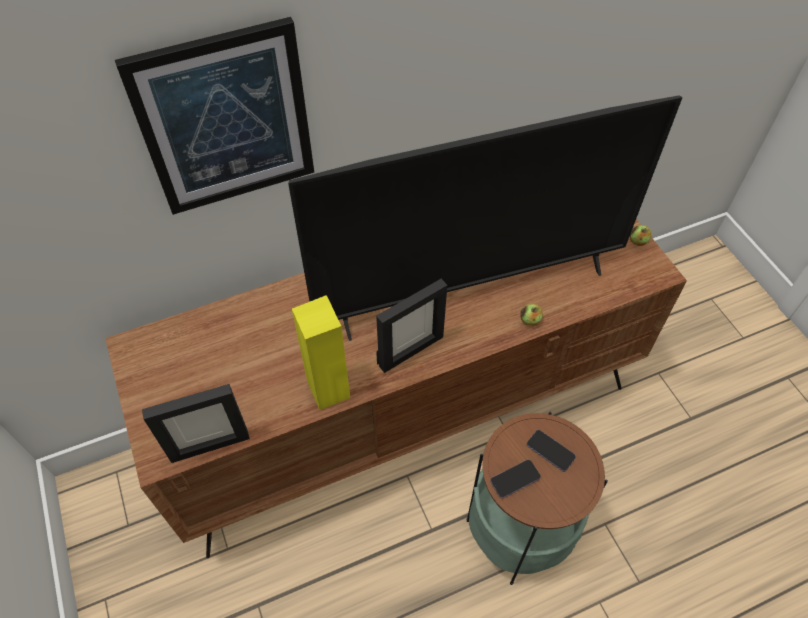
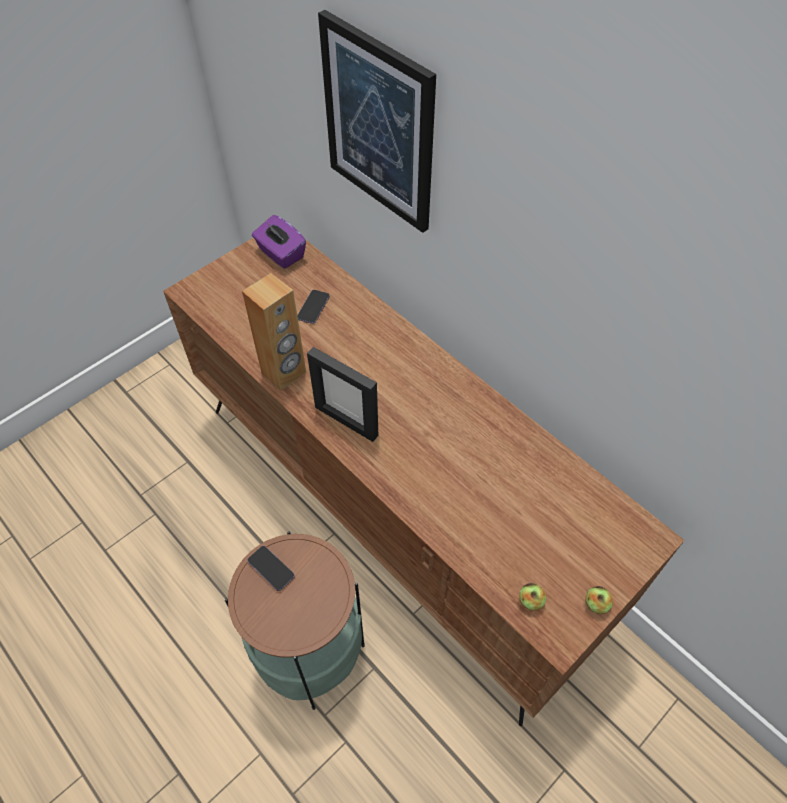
camera: 70 degrees right, 0 degrees up
picture frame [142,384,250,463] -> none
television [288,95,683,341] -> none
yellow speaker [292,295,350,410] -> brown speaker [242,273,306,391]
apple [520,303,543,326] -> apple moved to [519,583,546,611]
phone [527,430,576,472] -> phone moved to [297,290,330,324]
none -> purple tissue box [252,215,306,269]

